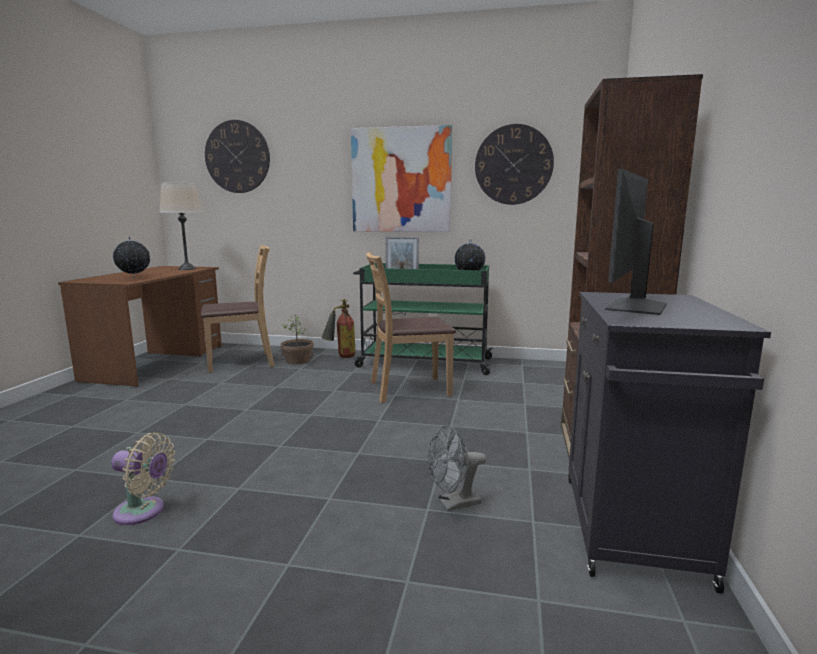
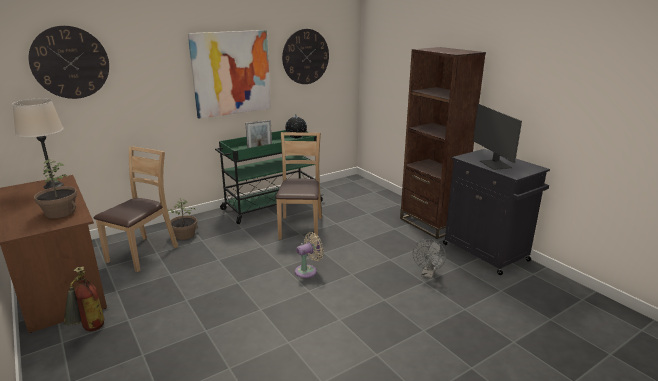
camera: 45 degrees left, 10 degrees up
beige fan [111,432,175,525] -> beige fan moved to [295,232,324,278]
globe [113,237,150,278] -> potted plant [34,159,77,218]
fire extinguisher [321,299,356,358] -> fire extinguisher moved to [63,267,104,331]
brown chair [366,252,456,403] -> brown chair turned 150 degrees clockwise [275,132,322,239]

